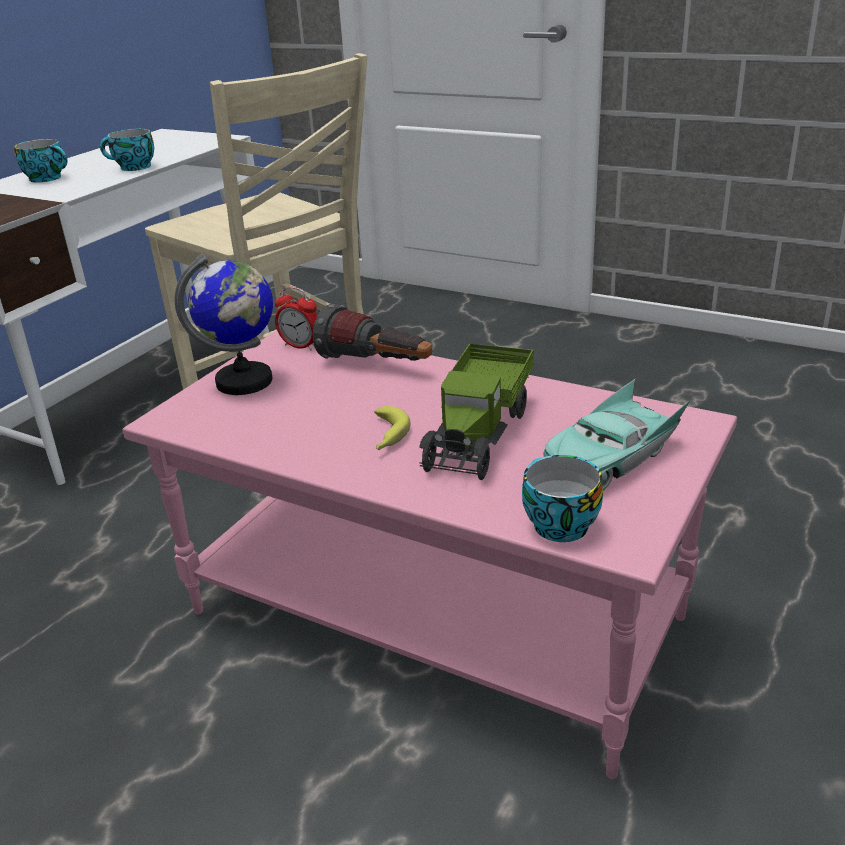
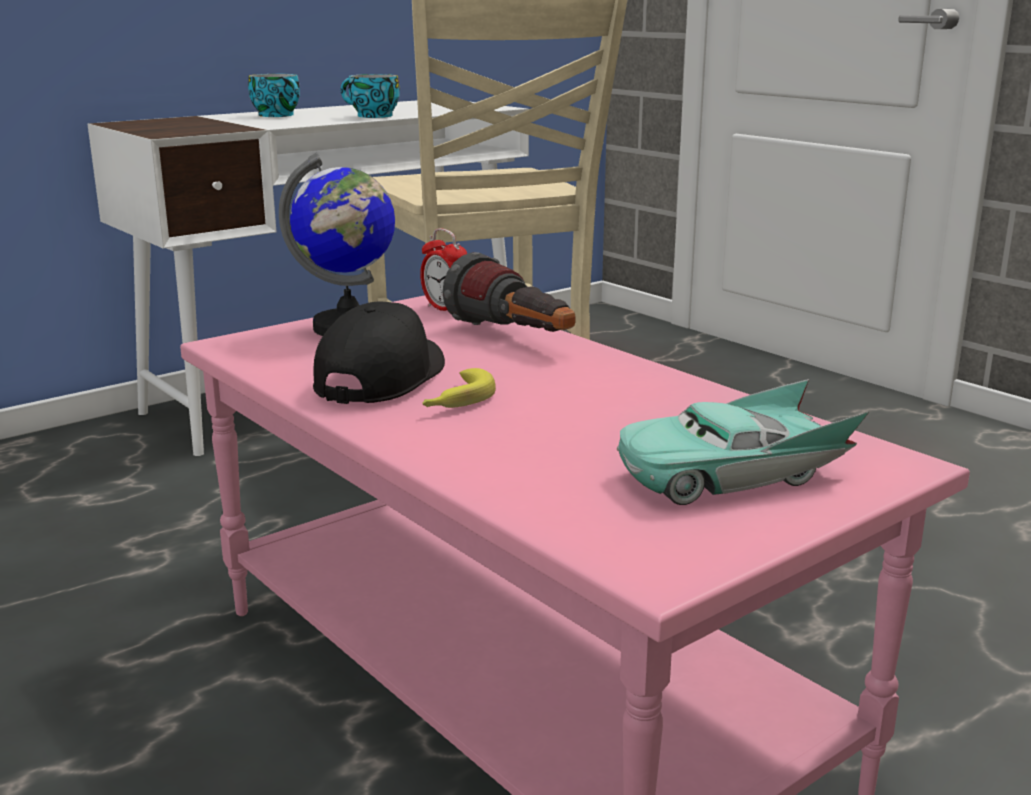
camera: 20 degrees right, 10 degrees down
toy truck [419,344,534,480] -> none
cup [522,455,603,542] -> none
none -> black cap [313,301,445,404]

